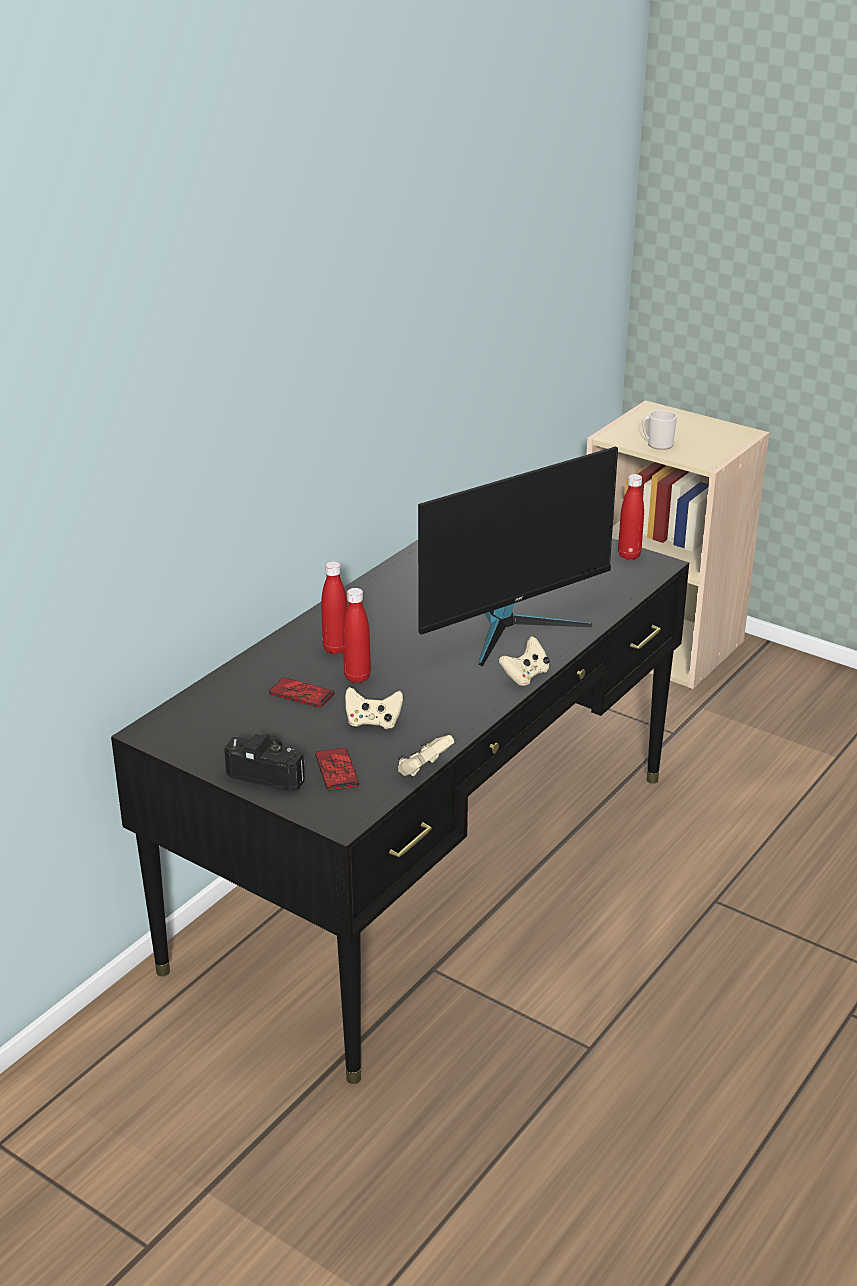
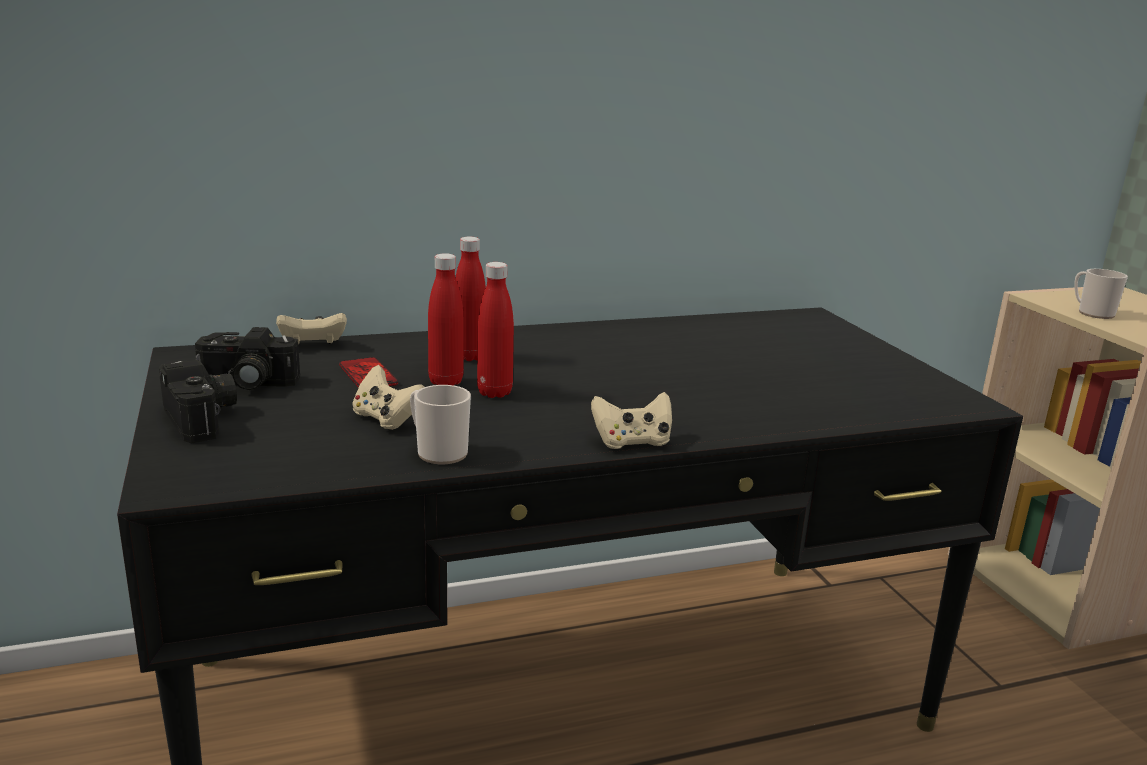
camera: 35 degrees right, 10 degrees down
phone [315,748,359,791] -> none
beige game controller [398,735,454,777] -> beige game controller moved to [276,313,347,344]
monitor [418,447,618,666] -> none
red bottle [618,474,644,560] -> red bottle moved to [477,262,514,398]
none -> camera [195,327,300,390]
none -> mug [410,385,471,464]

